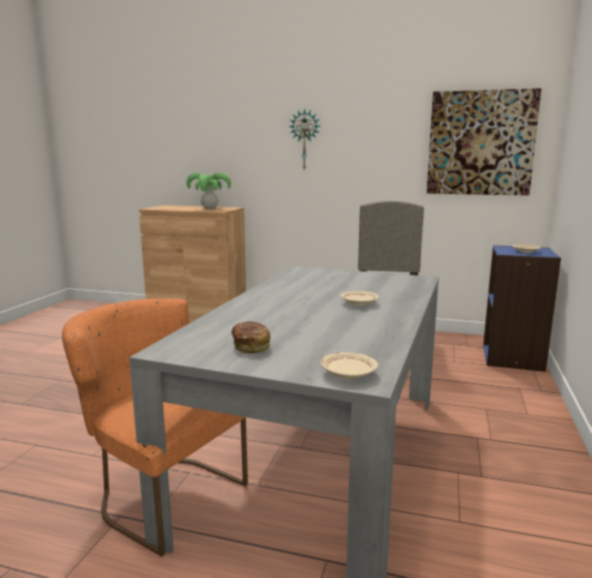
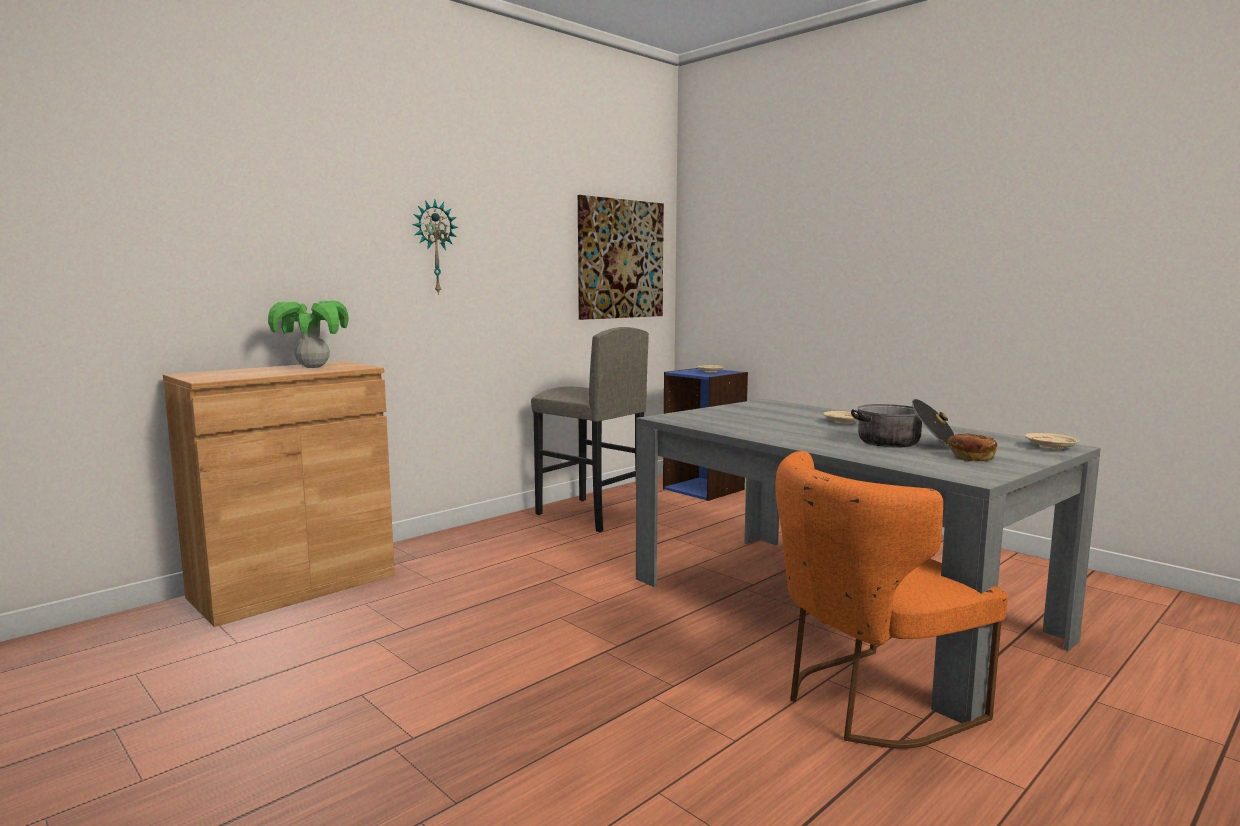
camera: 60 degrees left, 5 degrees down
none -> cooking pot [851,399,955,448]

